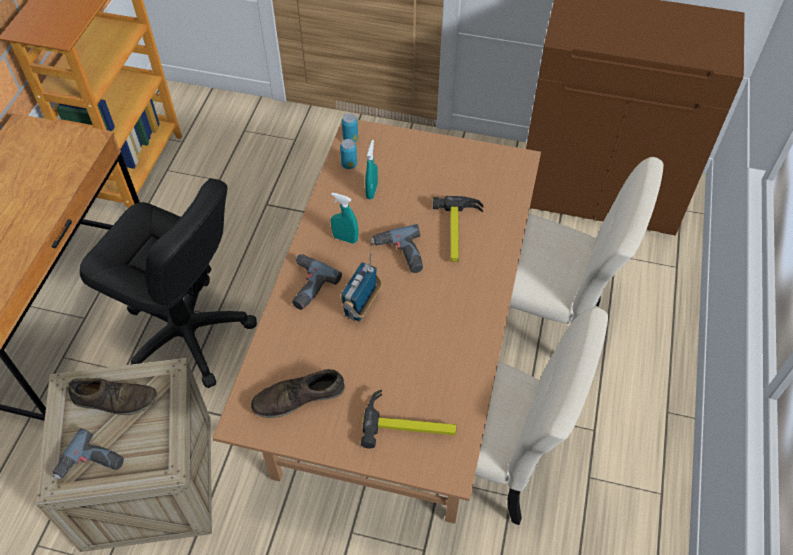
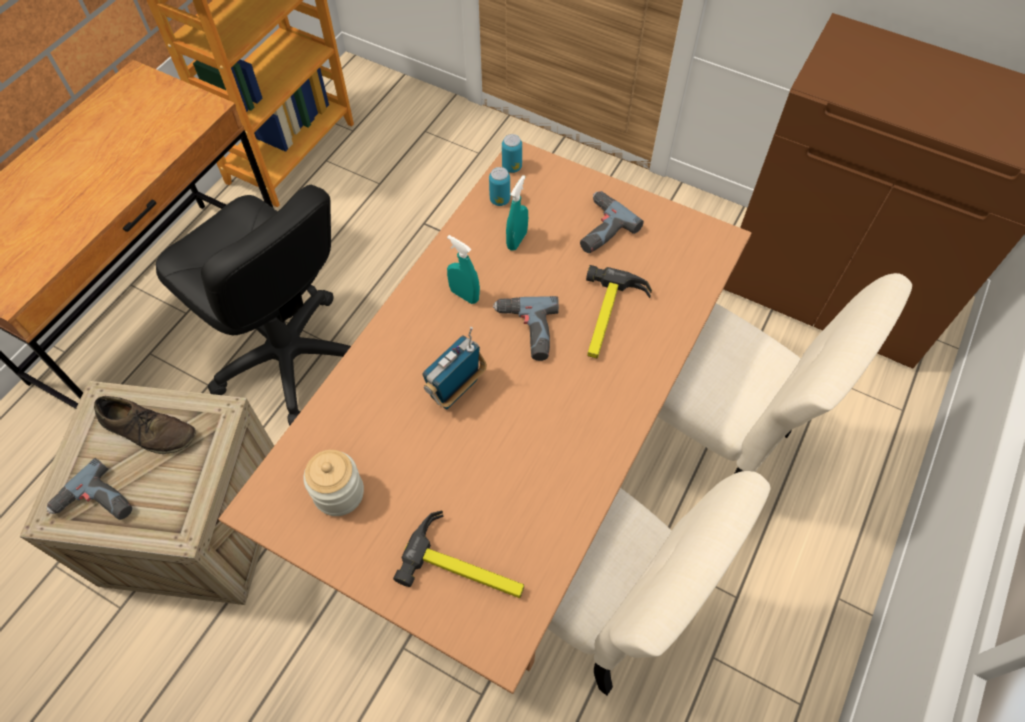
camera: 15 degrees right, 5 degrees up
brown shoe [251,369,344,418] -> jar [303,450,364,516]
power drill [292,254,342,310] -> power drill moved to [580,191,644,253]

